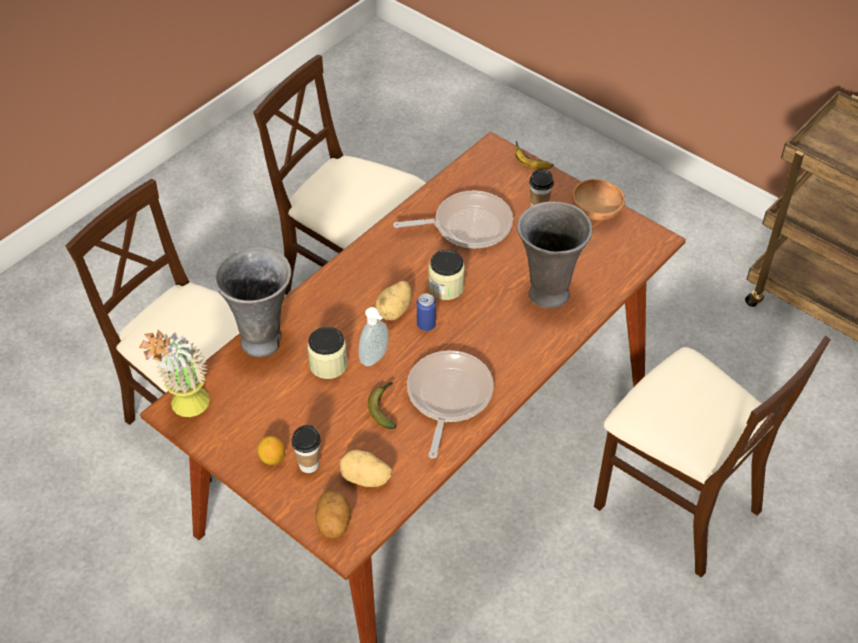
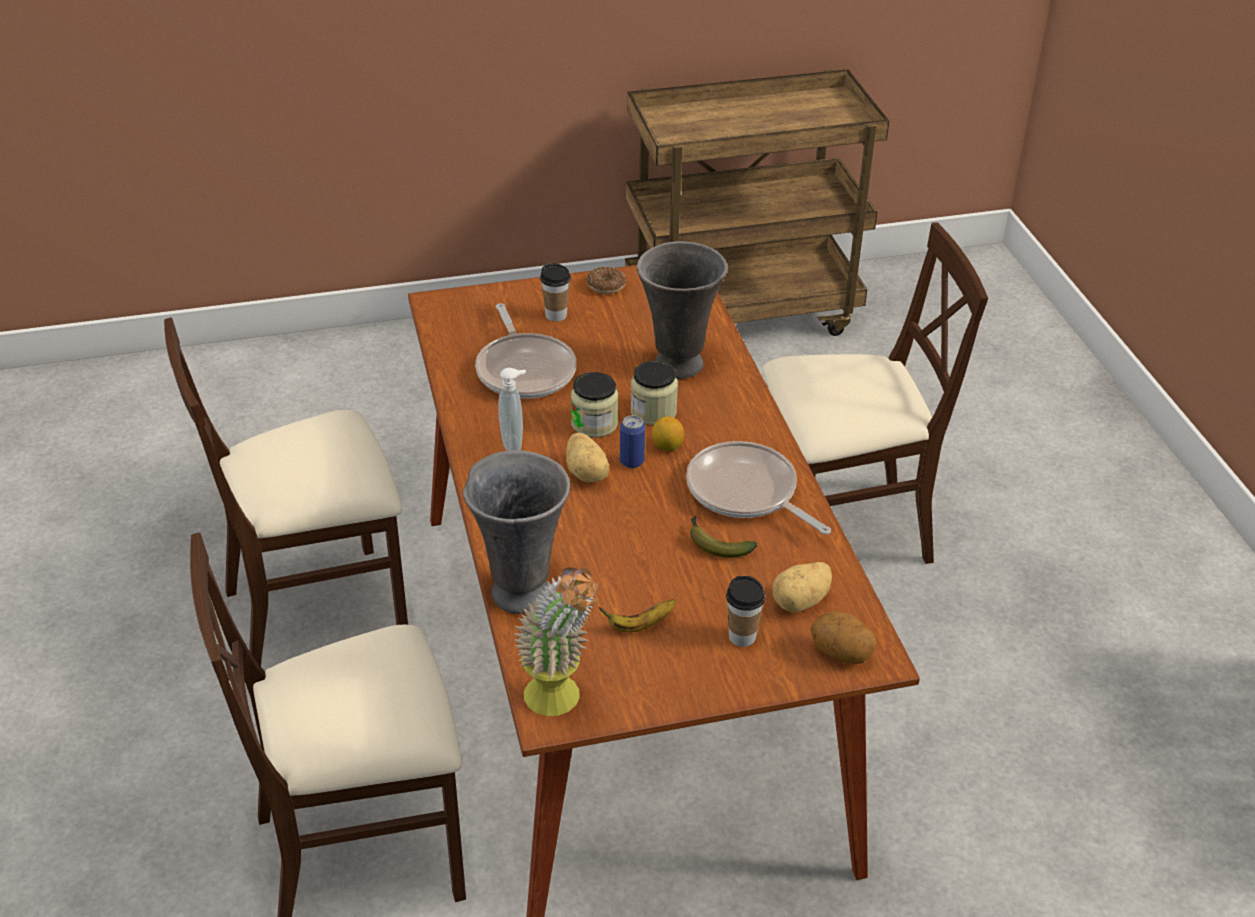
camera: 55 degrees left, 10 degrees down
lemon [257,436,285,465] -> lemon moved to [652,416,684,451]
jar [307,327,347,379] -> jar moved to [631,361,678,425]
soap dispenser [359,307,389,366] -> soap dispenser moved to [498,368,526,451]
frying pan [393,191,513,248] -> frying pan turned 135 degrees clockwise [475,303,577,399]
banana [515,141,554,170] -> banana moved to [599,599,676,632]
brown bowl [572,179,625,221] -> donut [587,267,626,294]

